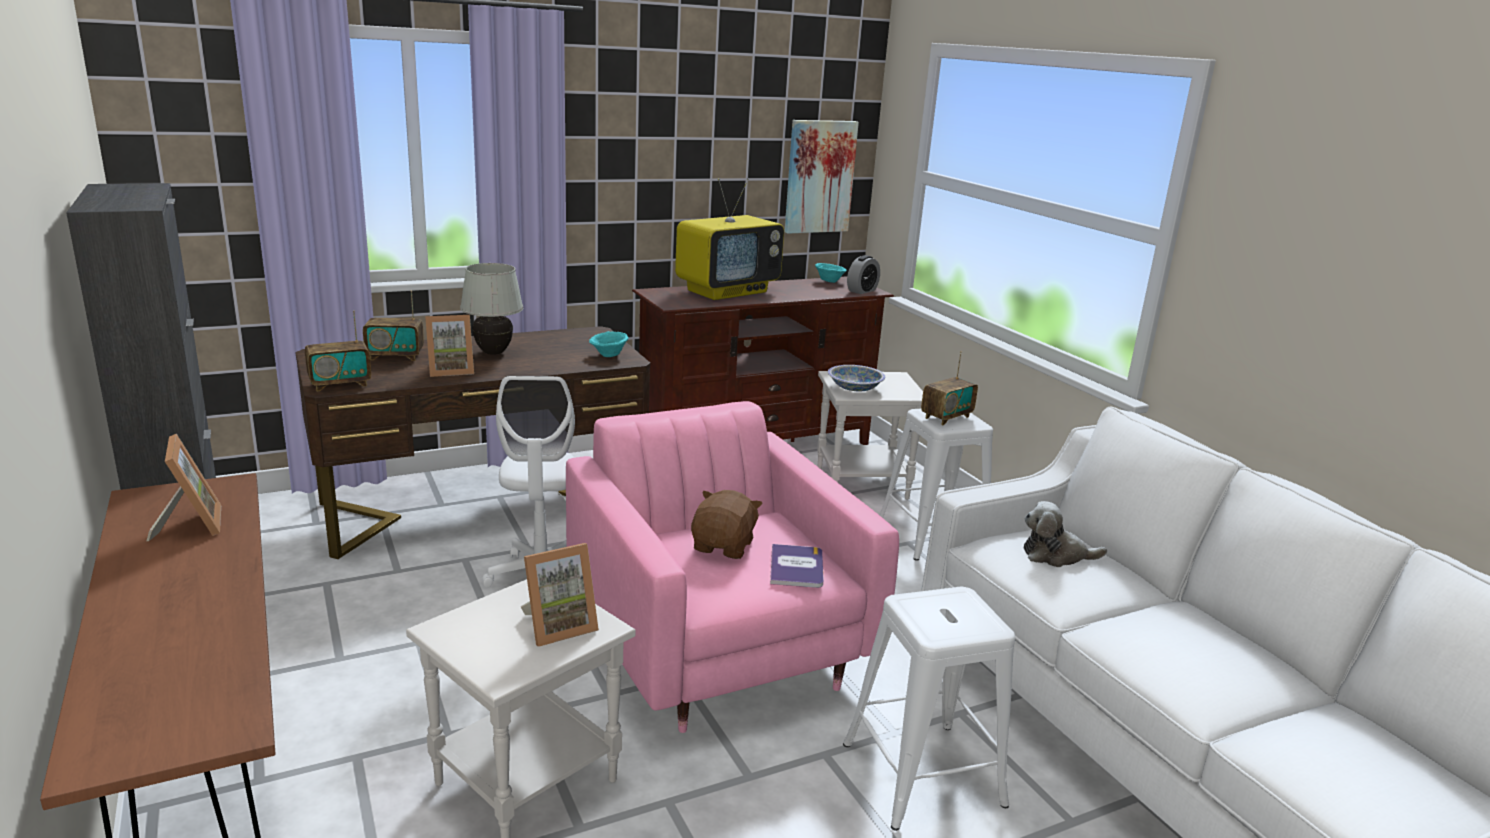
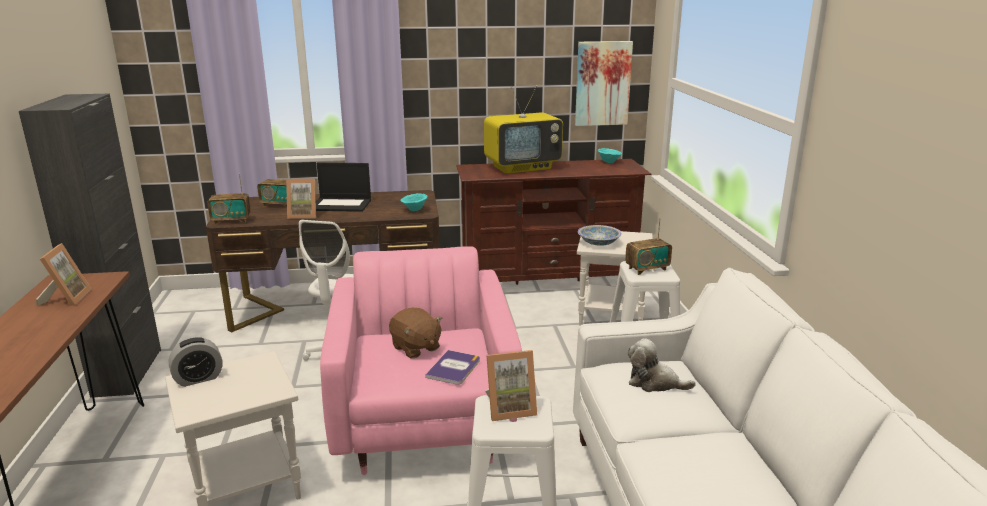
camera: 20 degrees right, 0 degrees up
white table lamp [460,263,523,355] -> laptop [316,162,371,212]
picture frame [521,543,599,647] -> picture frame moved to [485,350,537,421]
brown plush toy [691,490,763,559] -> brown plush toy turned 105 degrees clockwise [389,308,442,358]
alarm clock [847,255,880,294] -> alarm clock moved to [169,337,223,387]

